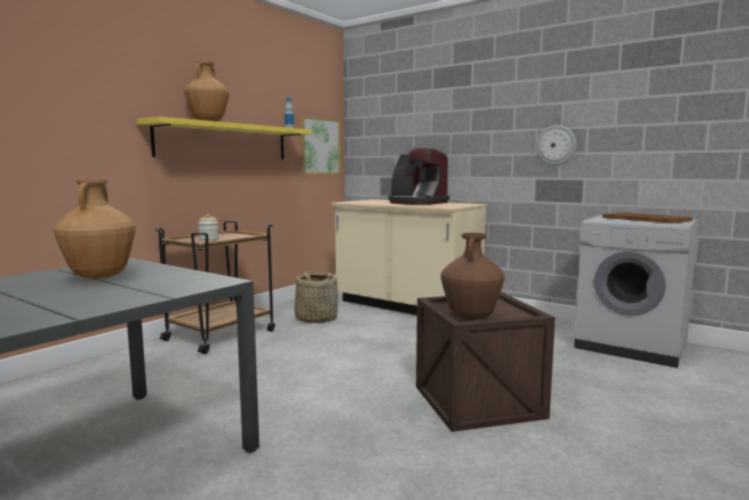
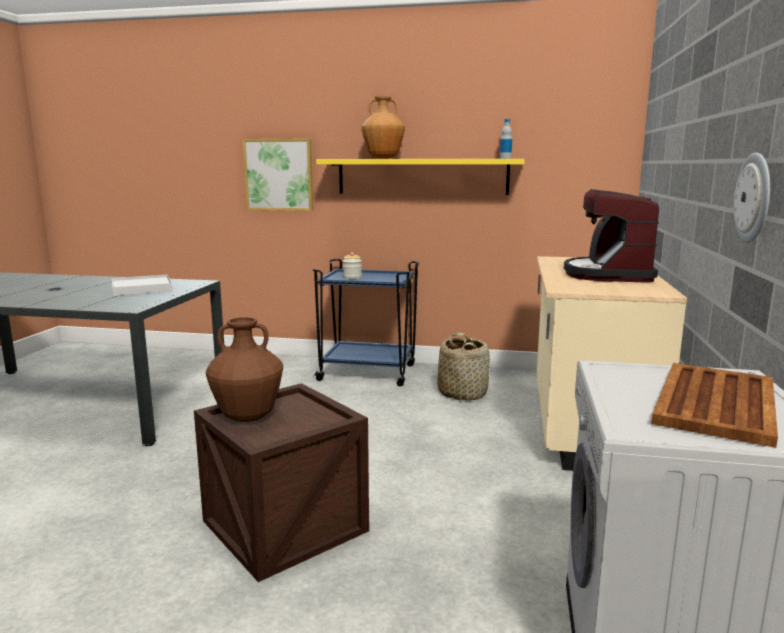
camera: 65 degrees right, 5 degrees up
brown vase [54,179,136,279] -> white tray [112,275,172,296]
brown cart [155,221,275,354] -> blue cart [312,259,419,386]
picture [300,116,341,174] -> picture moved to [242,138,313,211]

